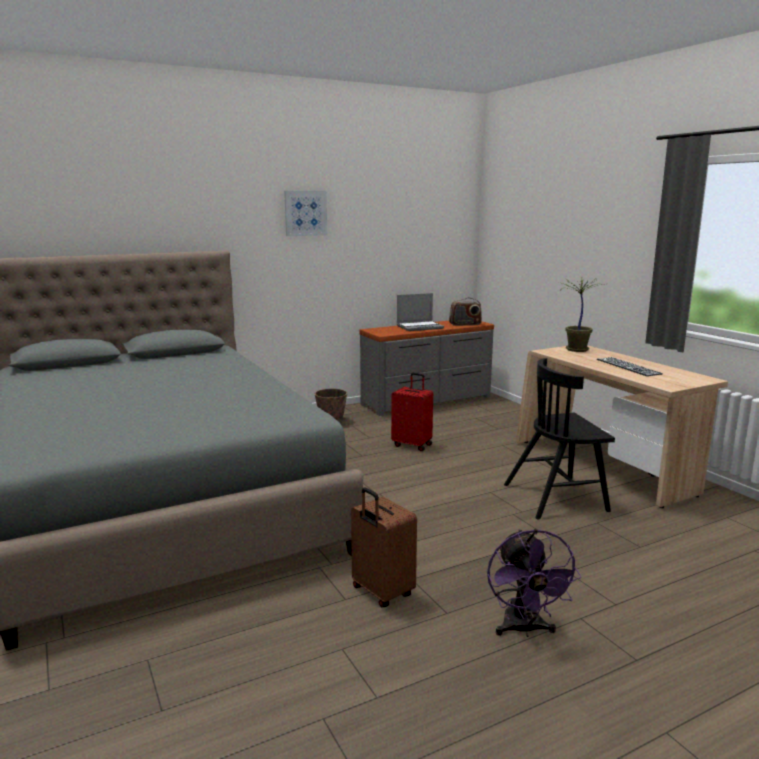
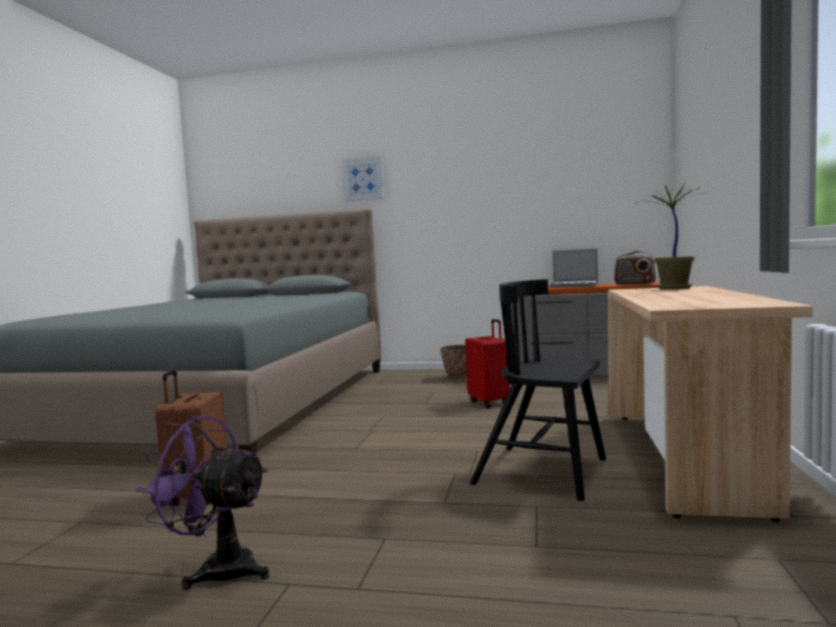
camera: 40 degrees right, 10 degrees down
picture [284,191,327,236] -> picture moved to [342,156,384,201]
purple fan [487,529,581,637] -> purple fan turned 75 degrees clockwise [135,416,269,590]
keyboard [597,357,663,376] -> none

